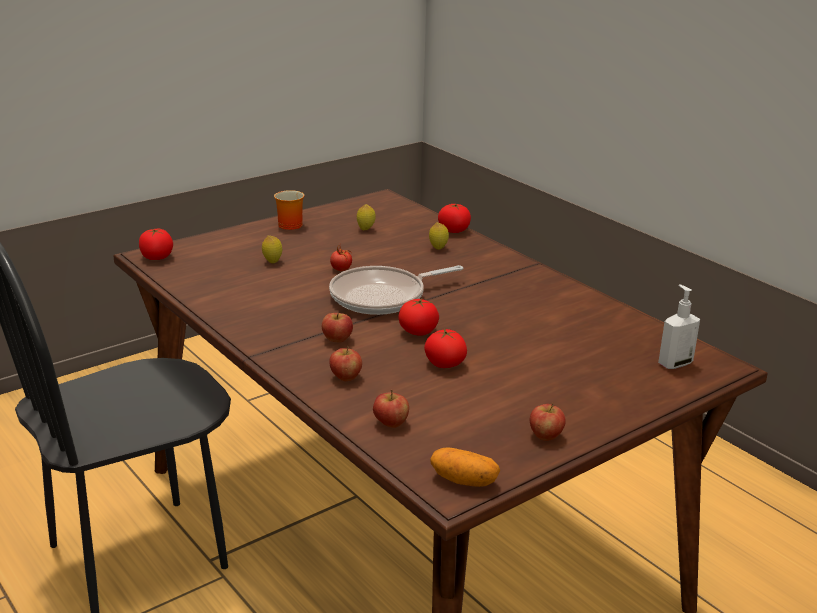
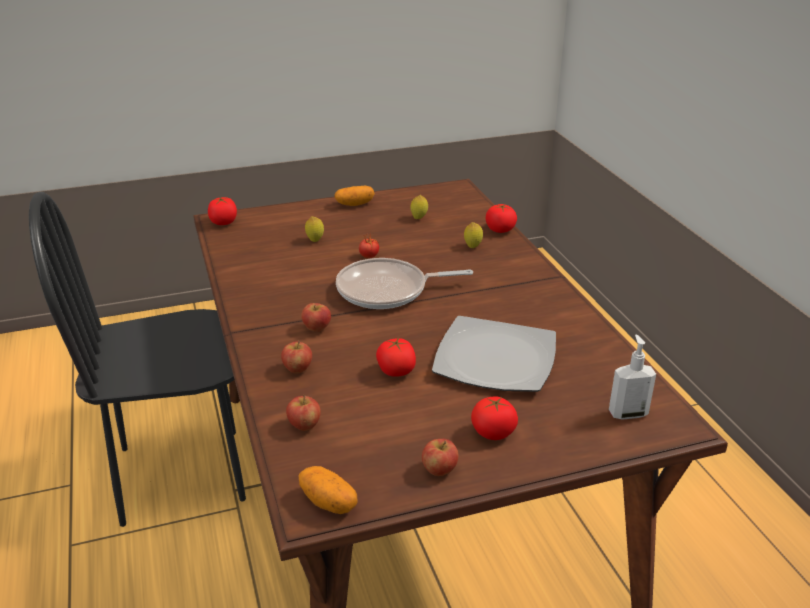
camera: 20 degrees right, 5 degrees up
mug [274,190,304,230] -> potato [335,186,375,206]
tomato [398,299,439,336] -> tomato moved to [471,397,518,440]
none -> plate [432,316,556,392]

